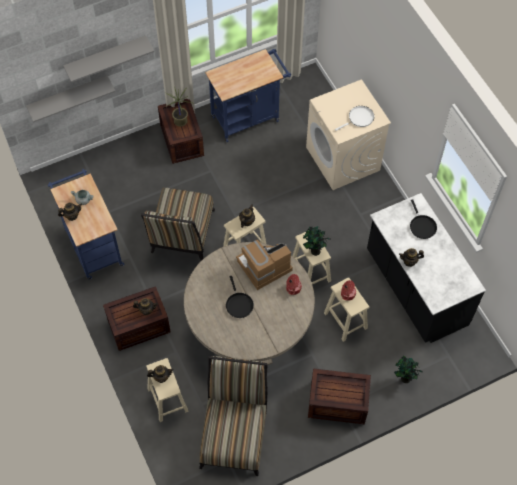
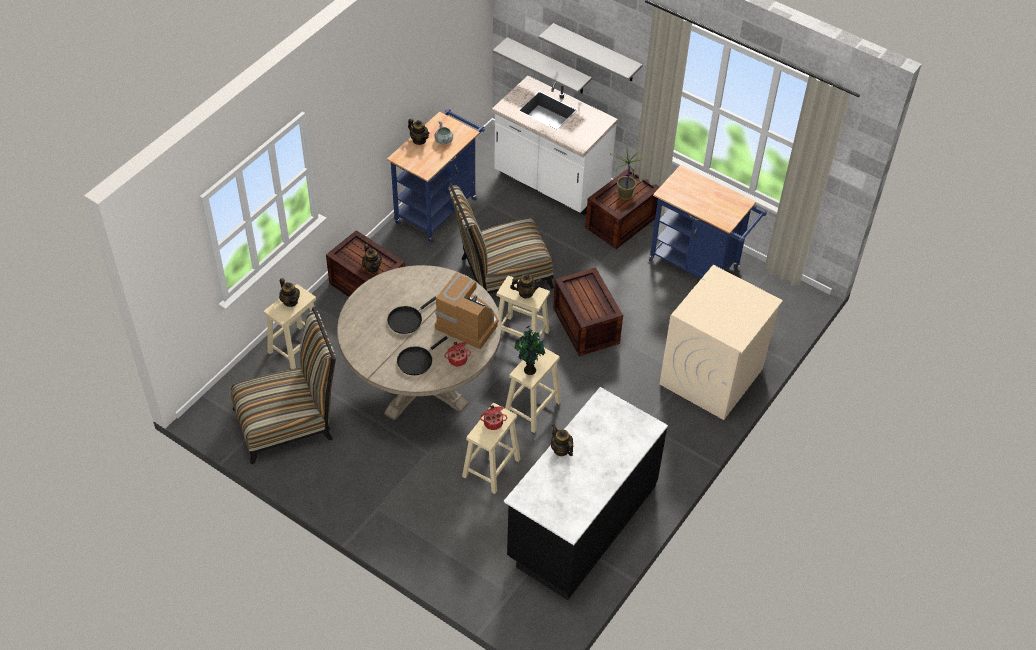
camera: 60 degrees right, 10 degrees down
crate [308,369,371,424] -> crate moved to [553,268,623,356]
white frying pan [335,106,374,131] -> none
potted plant [394,356,422,383] -> none
black frying pan [410,199,437,239] -> black frying pan moved to [397,336,448,375]
none -> white counter [492,76,618,215]

